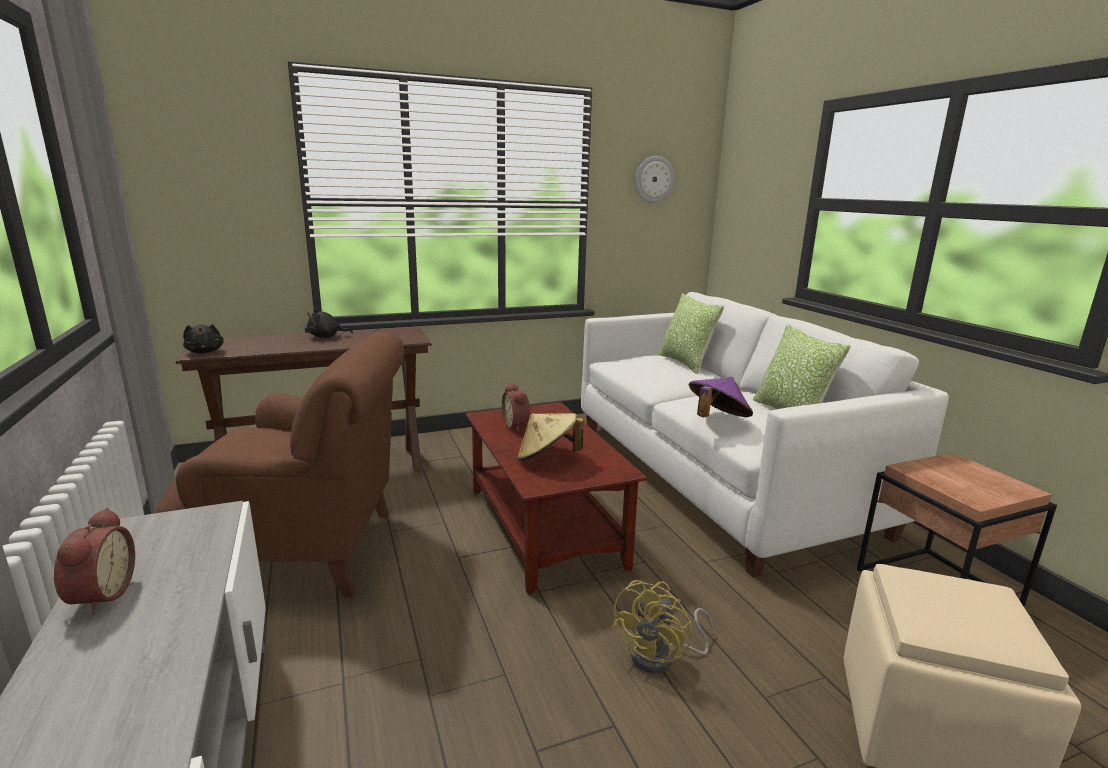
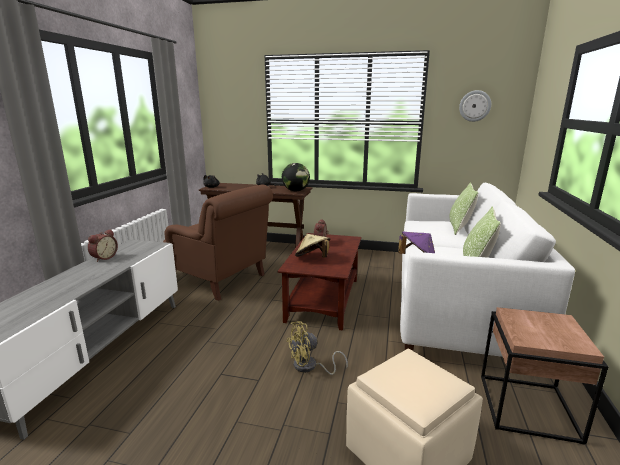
camera: 35 degrees right, 0 degrees up
none -> globe [282,163,310,191]

